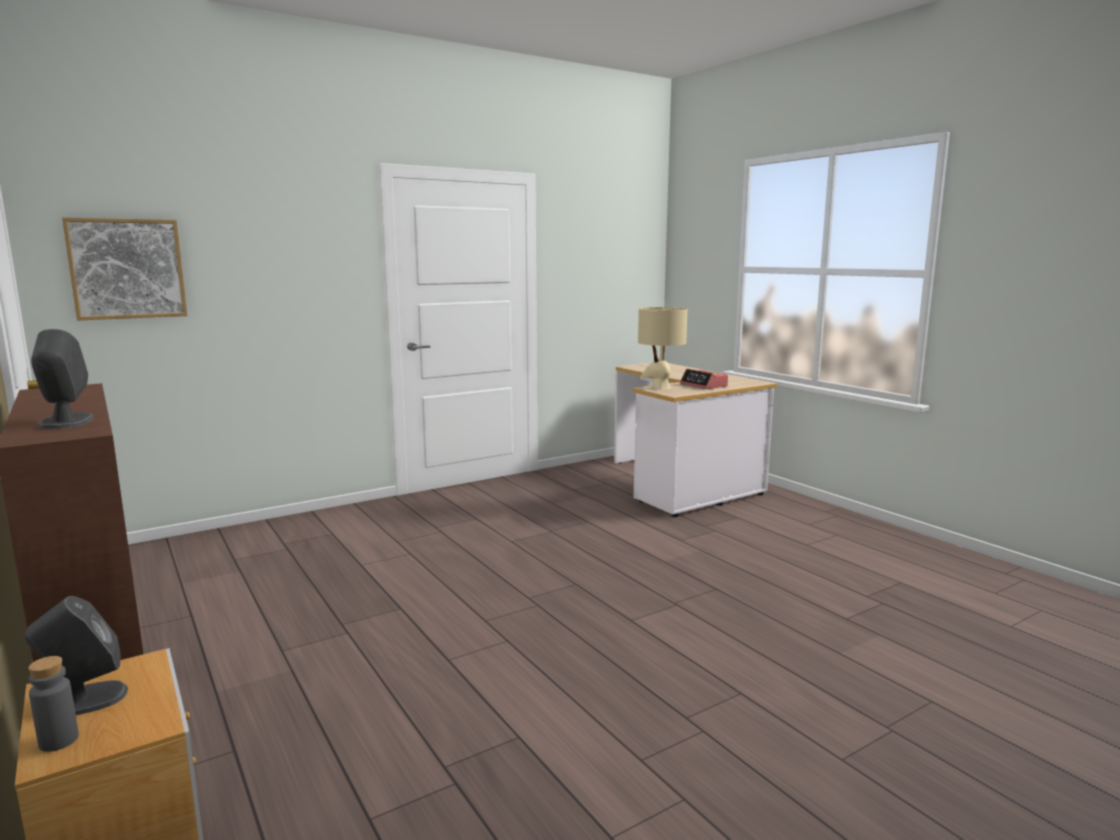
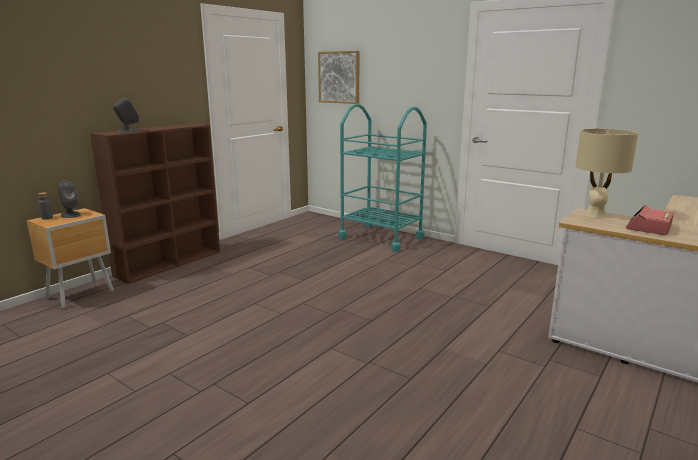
camera: 70 degrees right, 5 degrees up
none -> turquoise cart [338,104,427,252]

